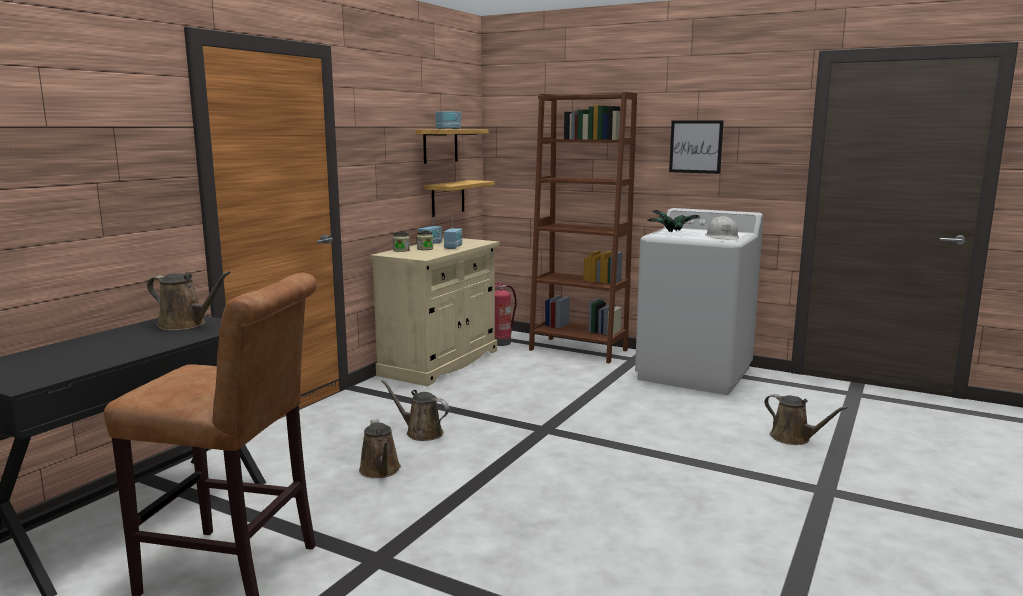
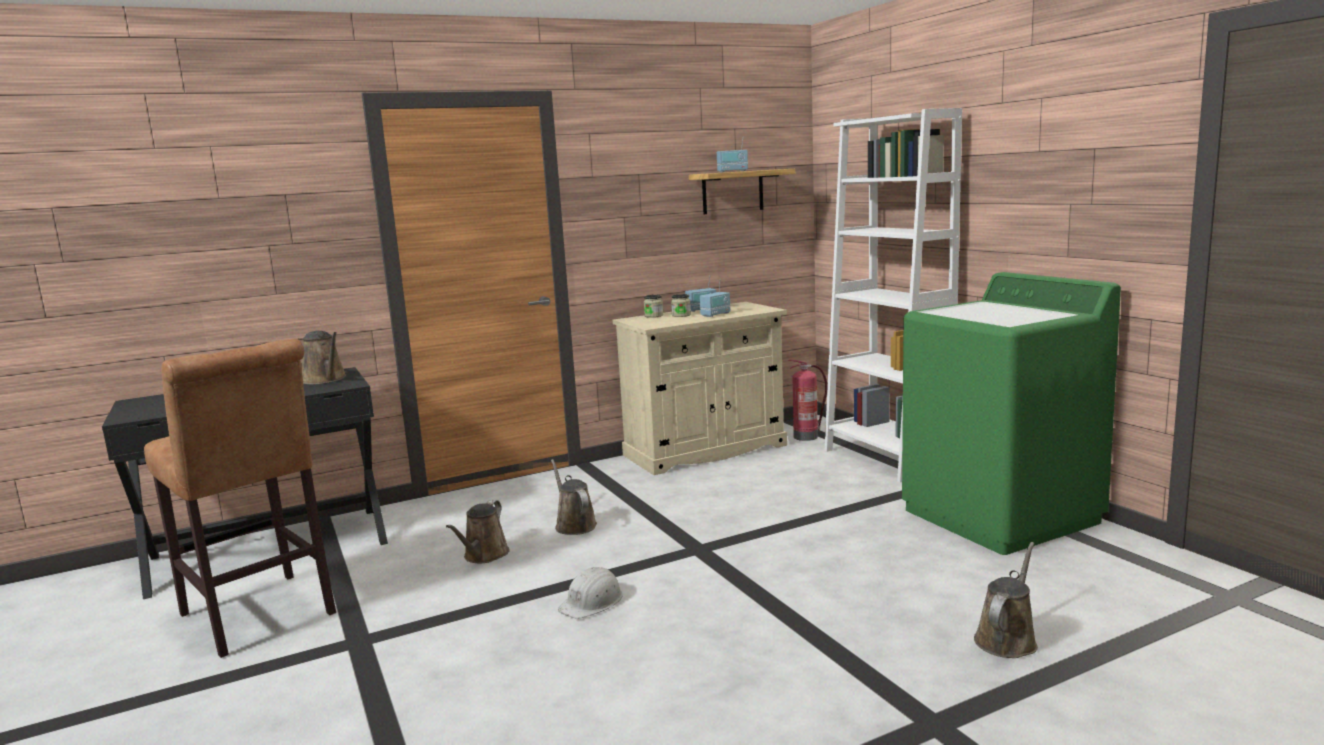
camera: 35 degrees right, 0 degrees up
shelf [424,180,495,217] -> none
brown bookcase [529,92,637,363] -> white bookcase [825,108,962,482]
white washing machine [635,208,763,395] -> green washing machine [902,272,1121,555]
potted plant [647,210,700,233] -> none
picture [669,120,724,174] -> none
white hard hat [705,216,739,240] -> white hard hat moved to [558,567,623,619]
brown watering can [764,394,848,445] -> brown watering can turned 135 degrees counterclockwise [974,542,1038,658]

